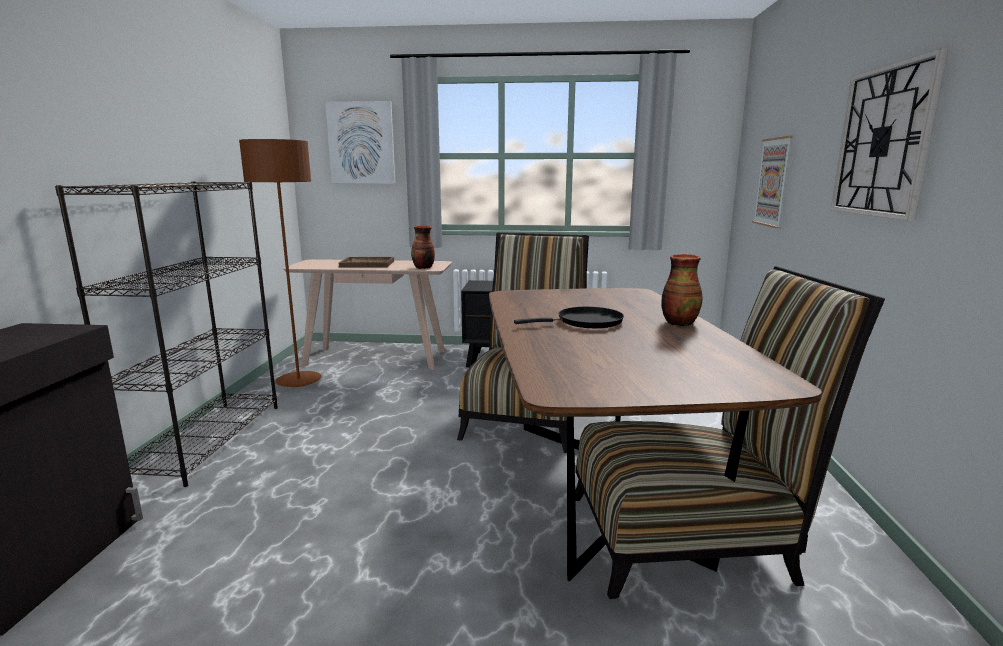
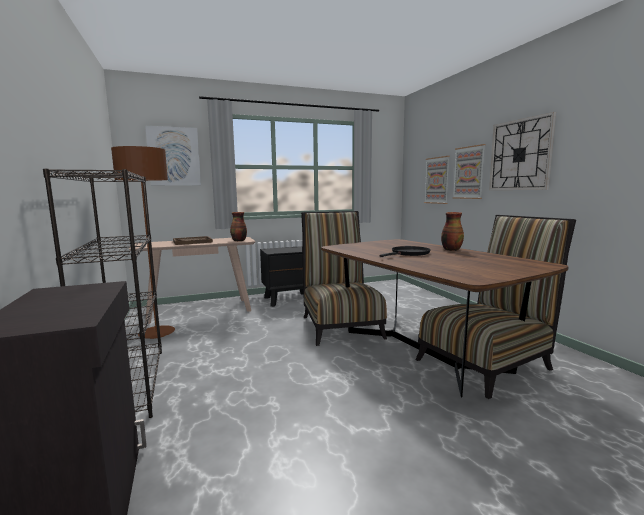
camera: 25 degrees left, 5 degrees down
none -> picture [452,144,485,199]

